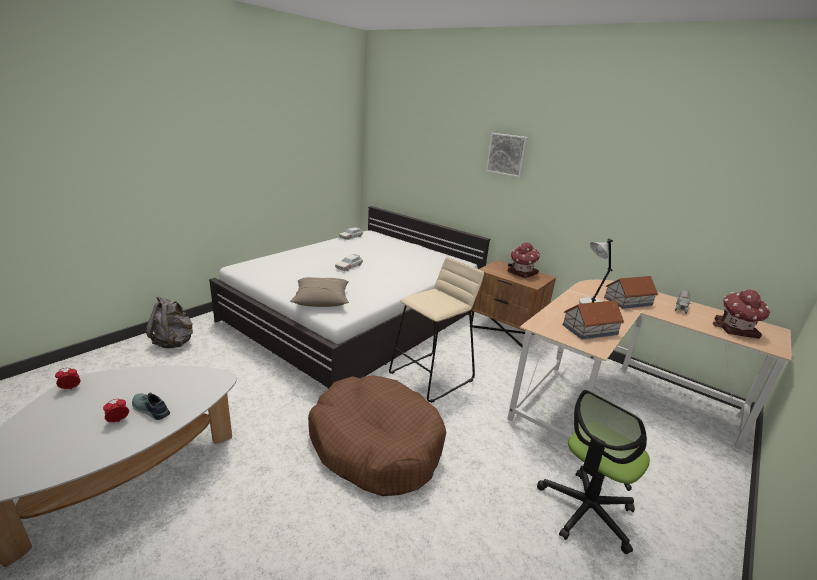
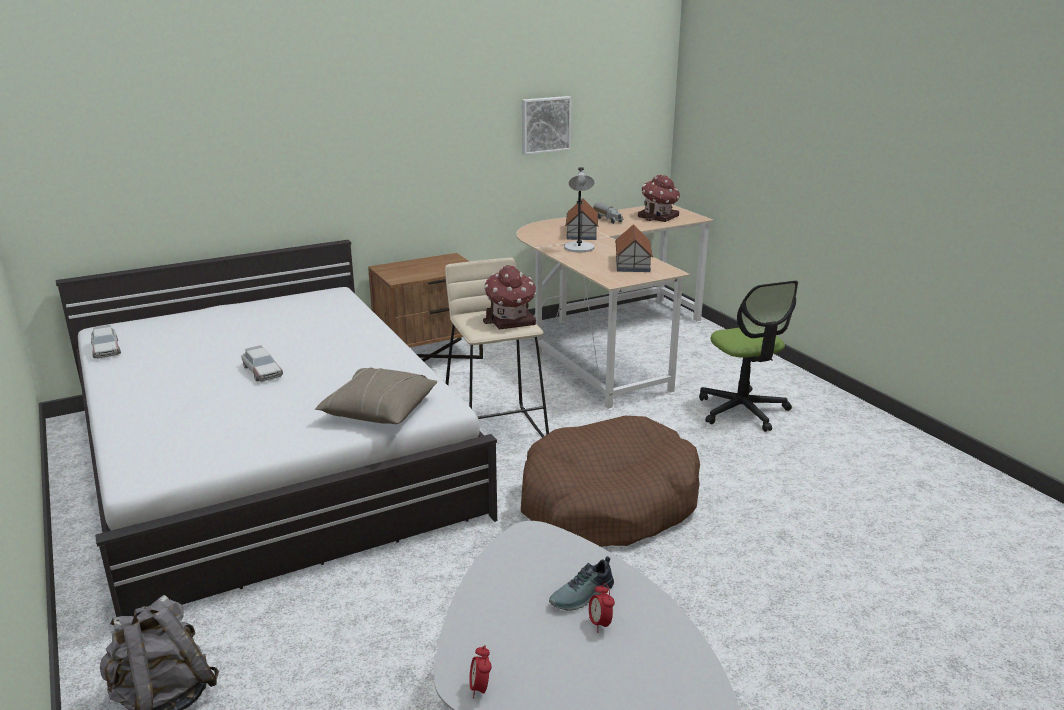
camera: 65 degrees left, 0 degrees up
picture [486,133,528,177] -> picture moved to [522,96,572,155]
toy house [508,242,540,278] -> toy house moved to [483,265,536,329]

